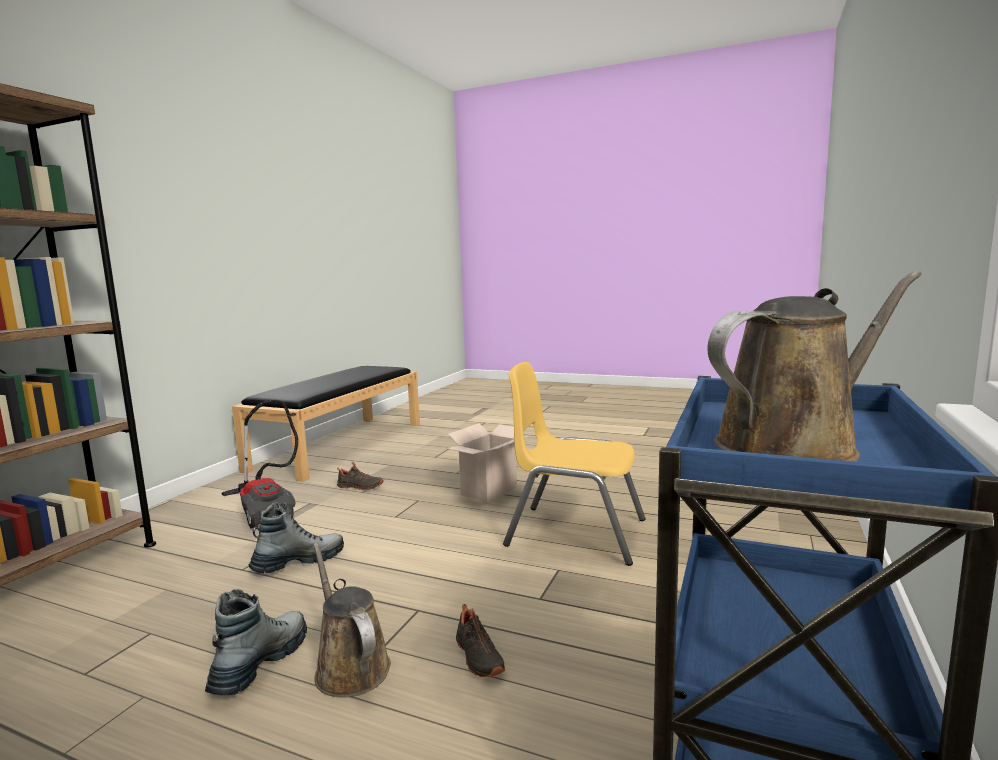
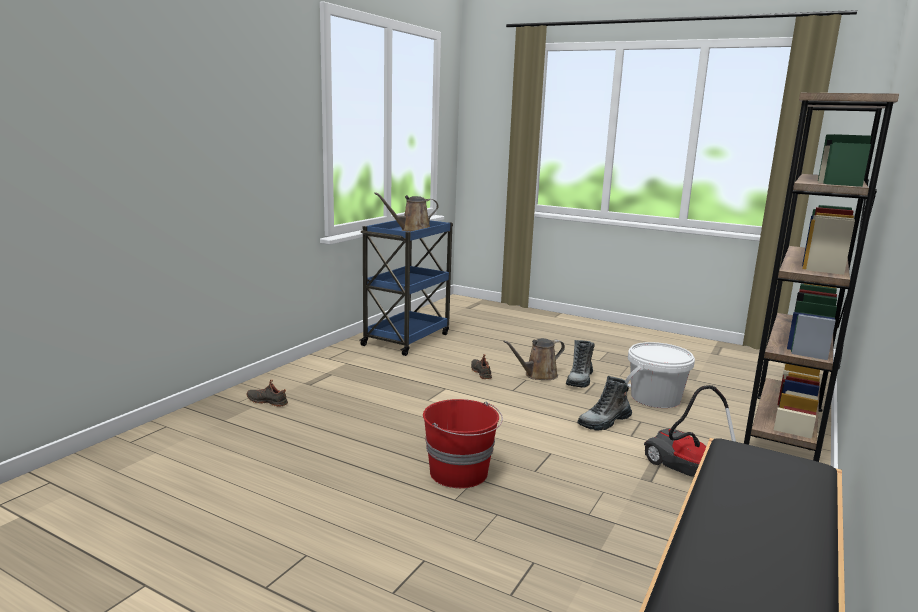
camera: 175 degrees left, 5 degrees up
brown watering can [313,542,391,698] -> brown watering can turned 90 degrees clockwise [503,338,565,380]
black shoe [337,462,383,490] -> black shoe moved to [247,380,288,407]
cardboard box [447,423,528,503] -> red bucket [423,399,503,488]
yellow chair [503,362,646,566] -> none
none -> white bucket [625,342,695,408]

